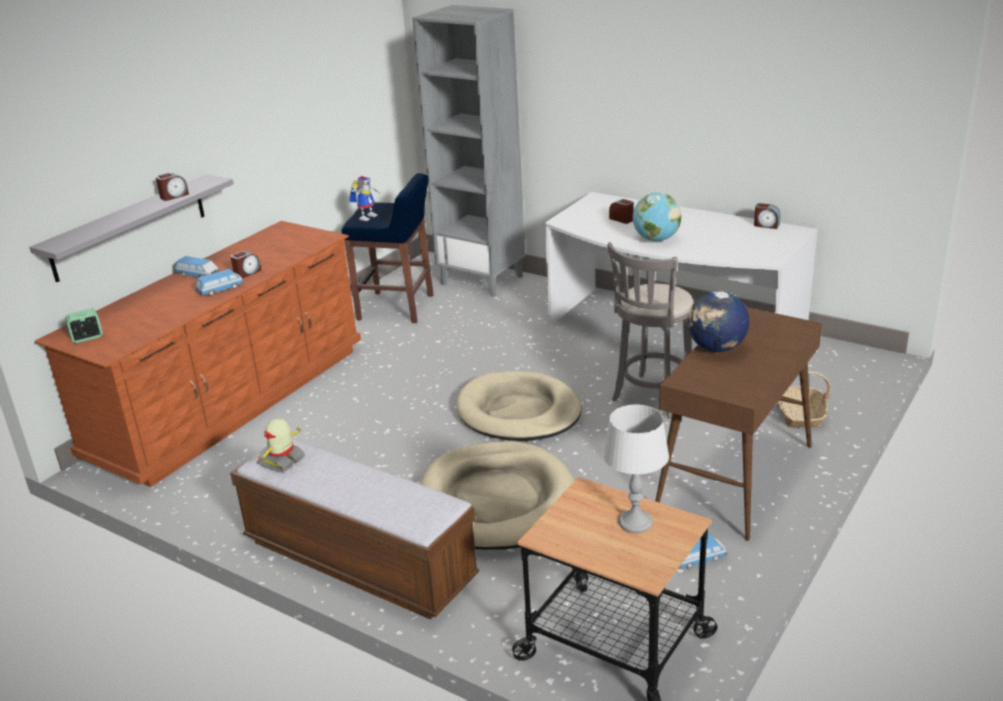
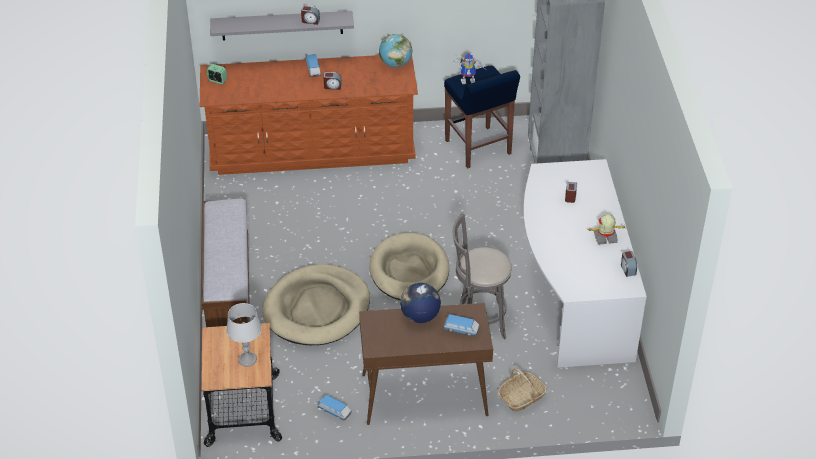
camera: 50 degrees right, 15 degrees up
toy car [195,269,244,296] -> toy car moved to [443,314,480,336]
toy robot [257,419,305,473] -> toy robot moved to [588,214,626,245]
globe [633,192,681,241] -> globe moved to [379,34,412,68]

